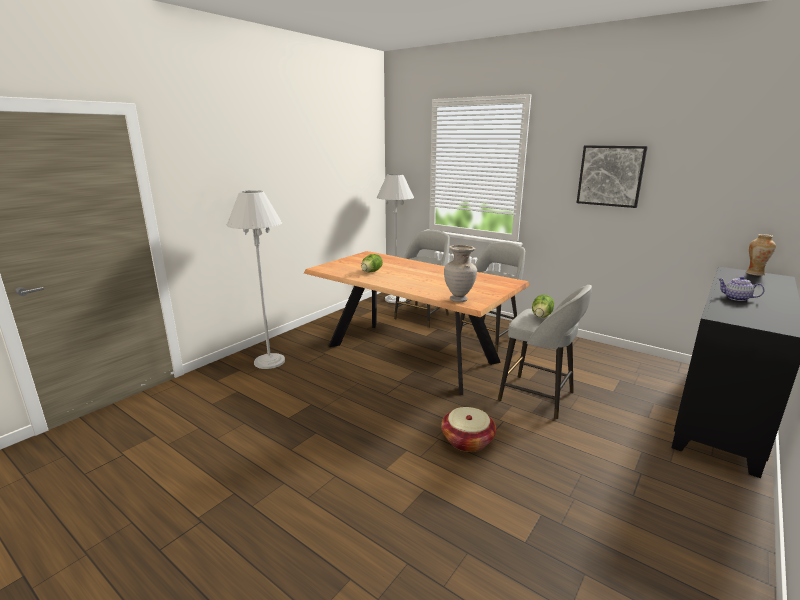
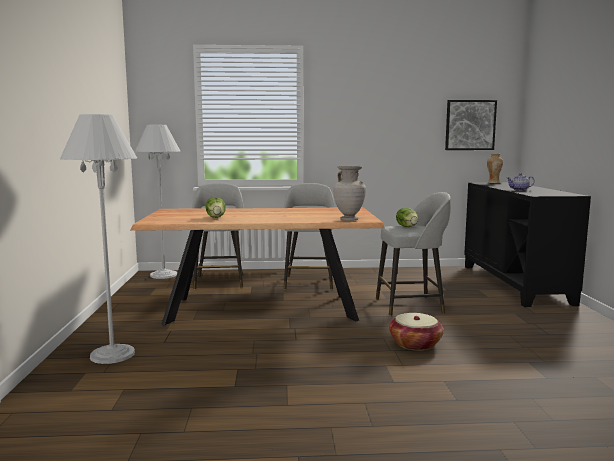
camera: 40 degrees left, 10 degrees down
picture [577,145,648,208] -> picture moved to [445,100,497,150]

